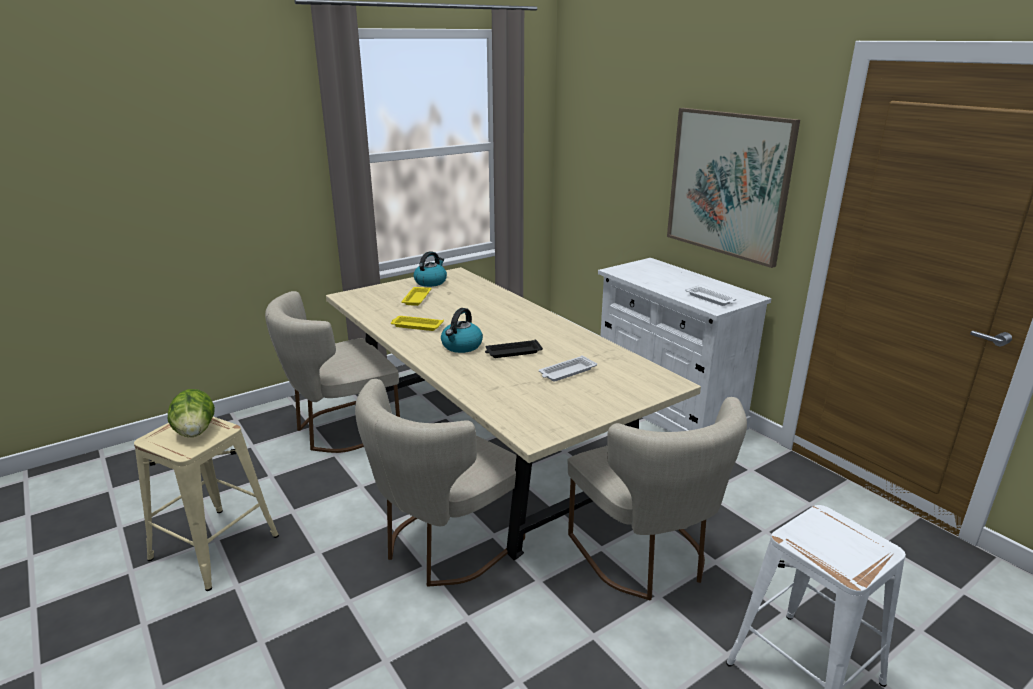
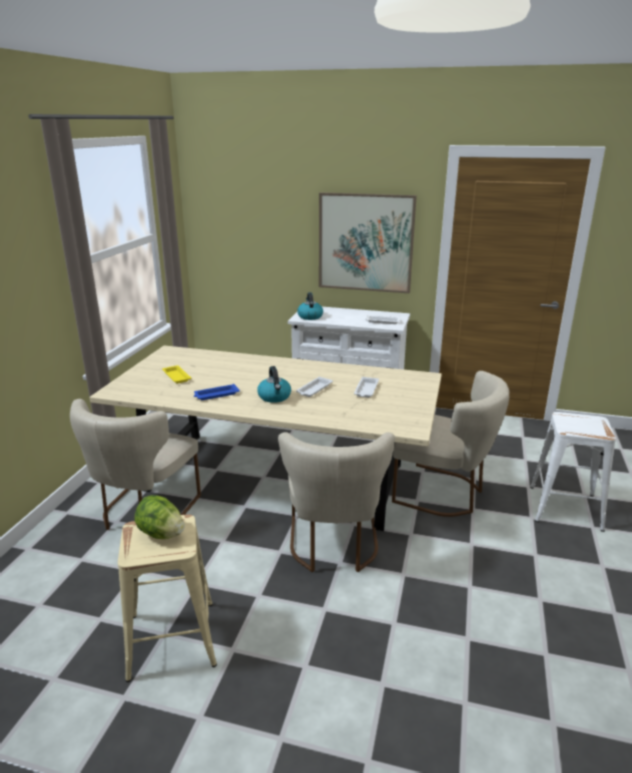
camera: 40 degrees left, 0 degrees up
yellow tray [391,316,444,331] -> blue tray [194,384,240,400]
kettle [414,251,447,287] -> kettle moved to [297,292,323,320]
black tray [485,339,543,358] -> white tray [296,377,333,397]

